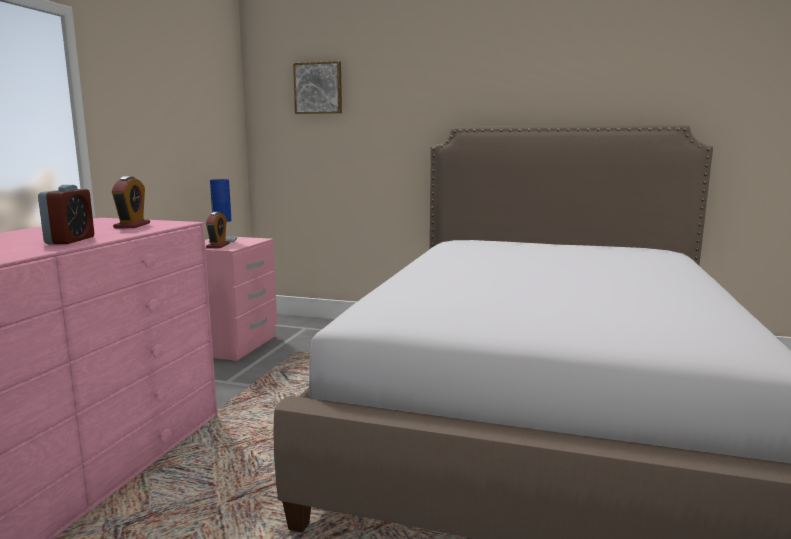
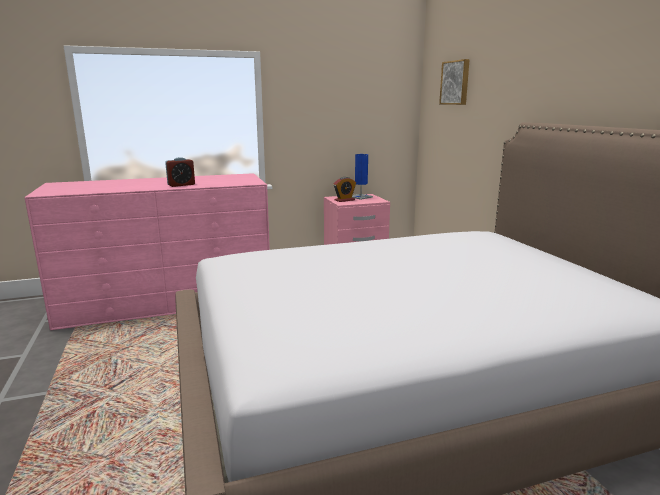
camera: 55 degrees right, 5 degrees up
alarm clock [112,176,150,228] -> none

